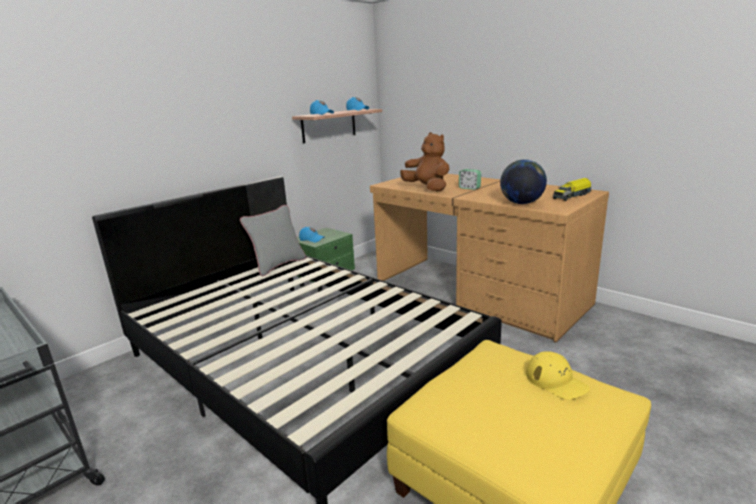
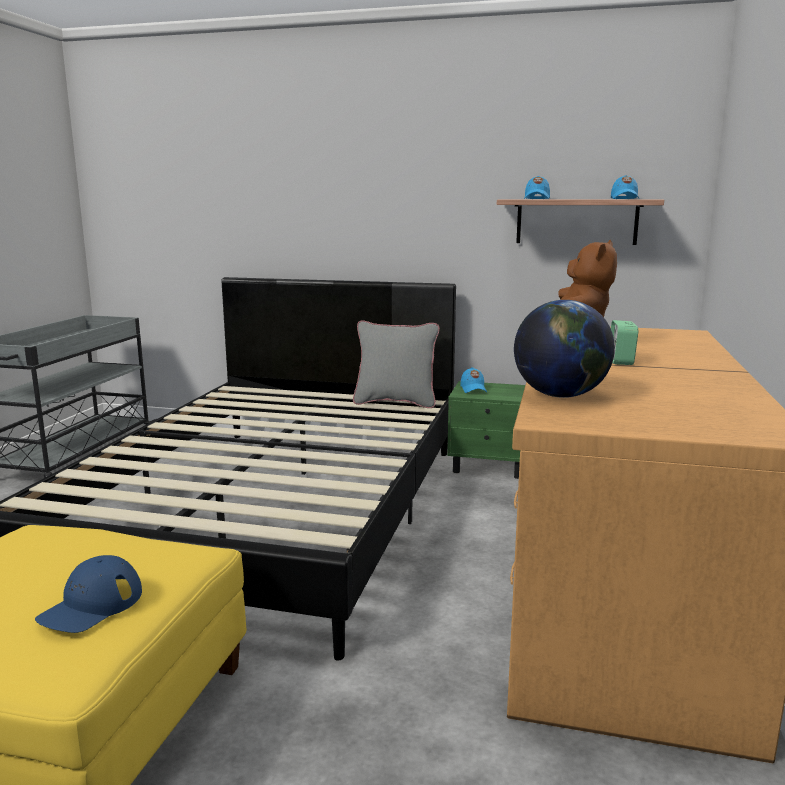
camera: 60 degrees right, 5 degrees down
yellow cap [526,351,590,400] -> blue cap [35,555,142,633]
toy truck [553,178,592,201] -> none

